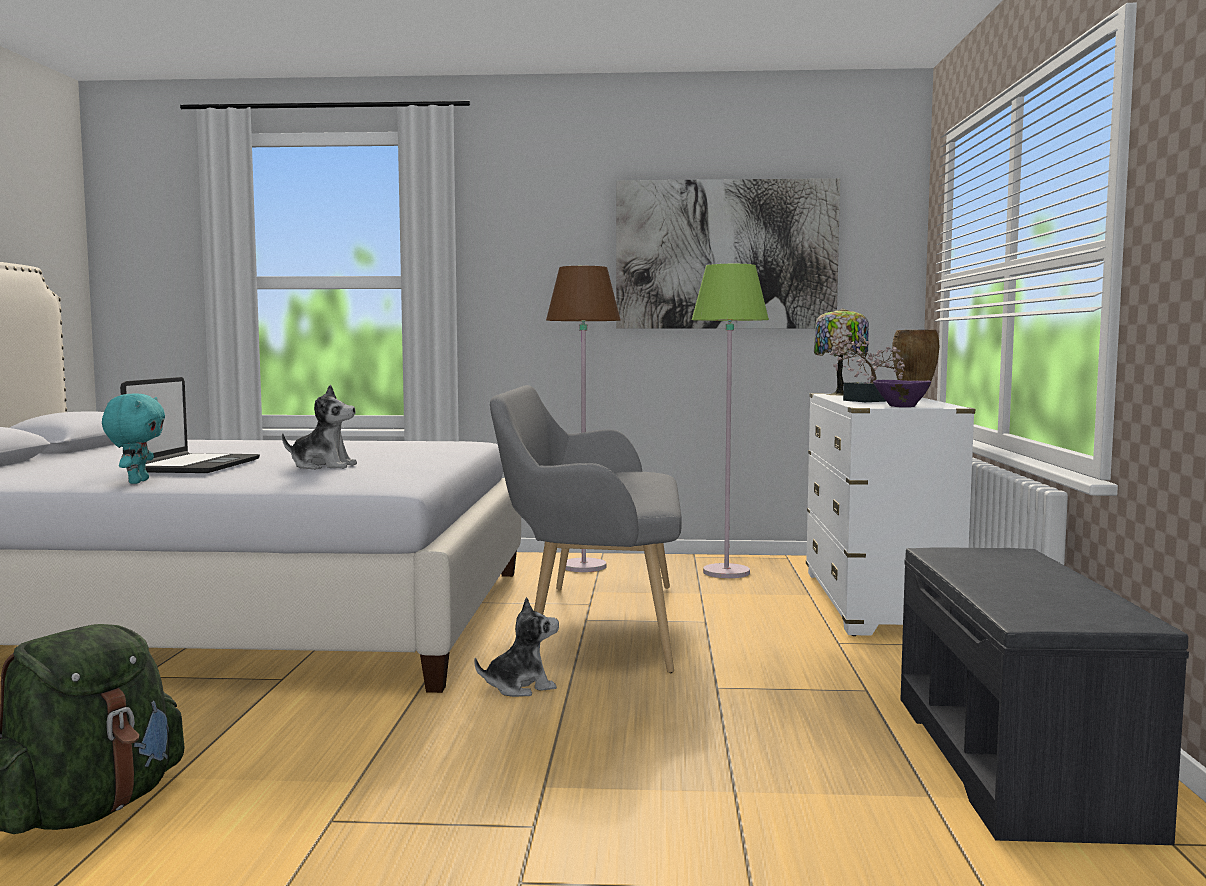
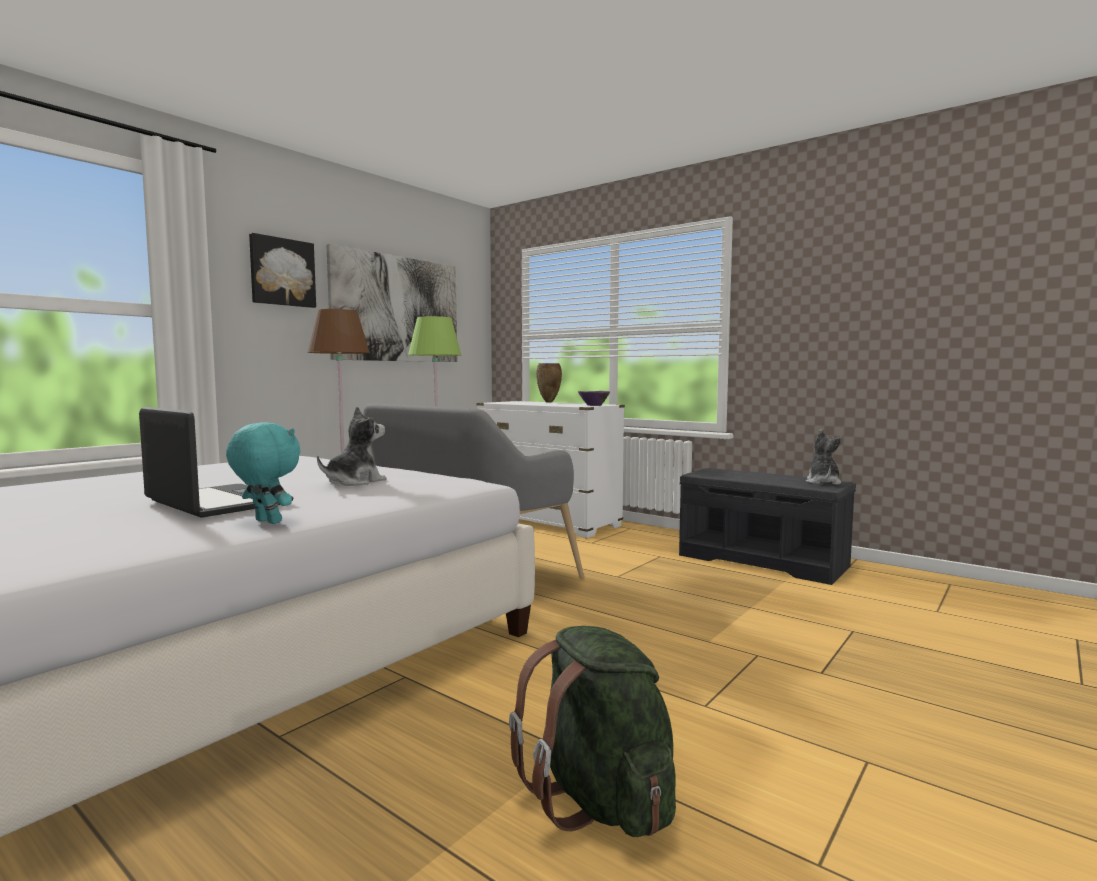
camera: 55 degrees left, 0 degrees up
plush toy [474,597,559,697] -> plush toy moved to [806,429,842,485]
table lamp [814,308,869,395] -> none
potted plant [829,331,905,402] -> none
none -> picture [249,233,316,308]

